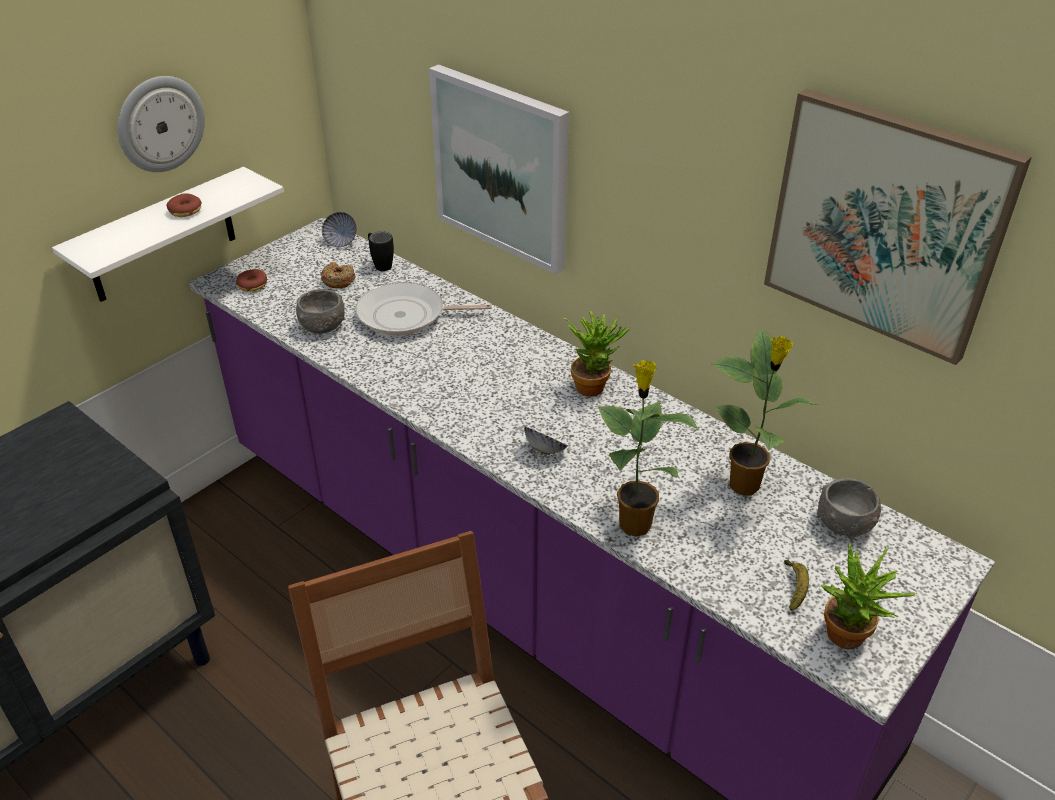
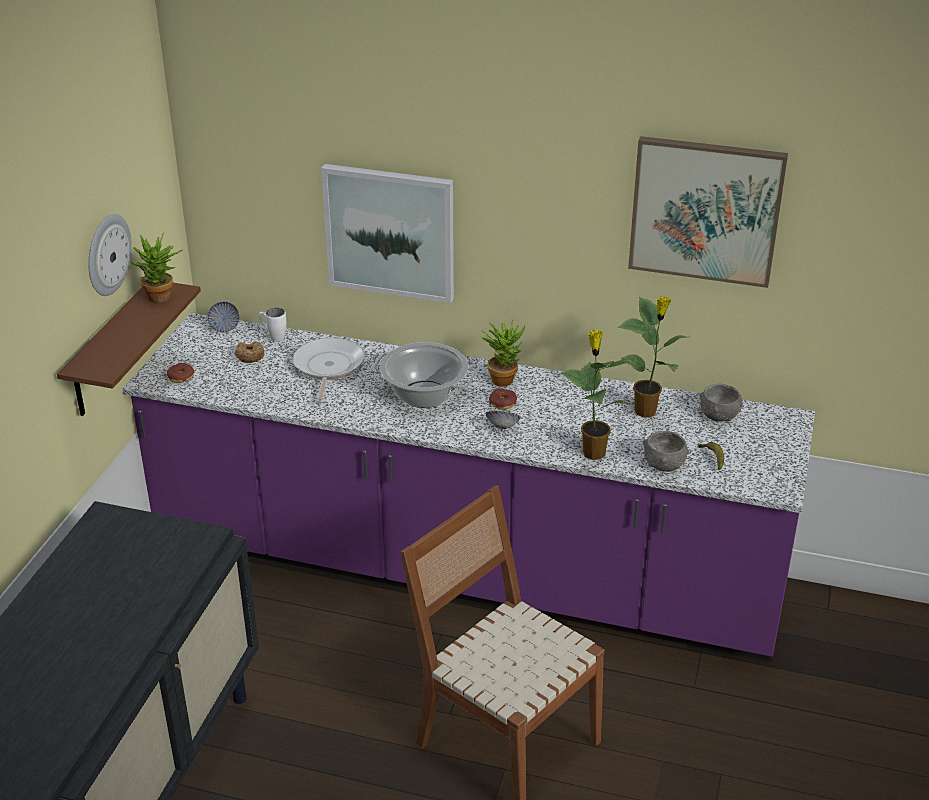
camera: 25 degrees left, 5 degrees down
white shelf [52,167,284,302] -> brown shelf [57,283,201,416]
donut [166,193,202,217] -> donut moved to [489,389,517,409]
grey bowl [296,289,345,334] -> grey bowl moved to [643,431,689,472]
frying pan [356,282,492,335] -> frying pan turned 120 degrees clockwise [293,338,365,404]
black mug [368,231,394,271] -> white mug [259,308,287,341]
potted plant [821,542,917,649] -> potted plant moved to [130,233,183,303]
none -> cooking pot [371,342,477,408]

